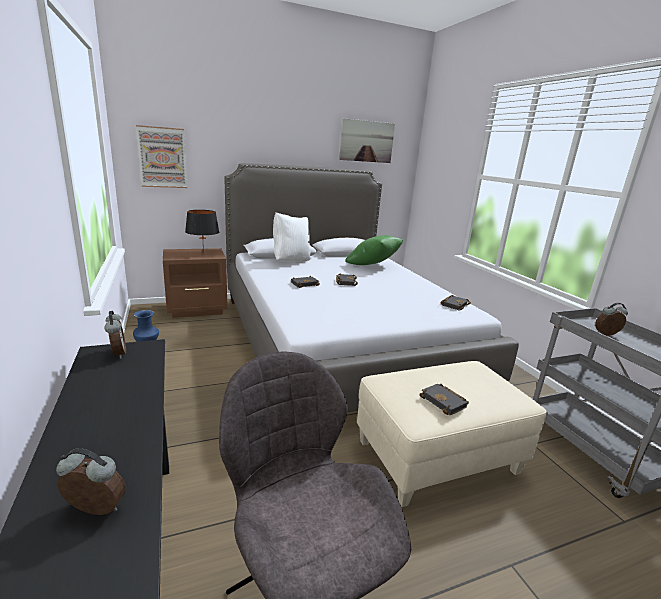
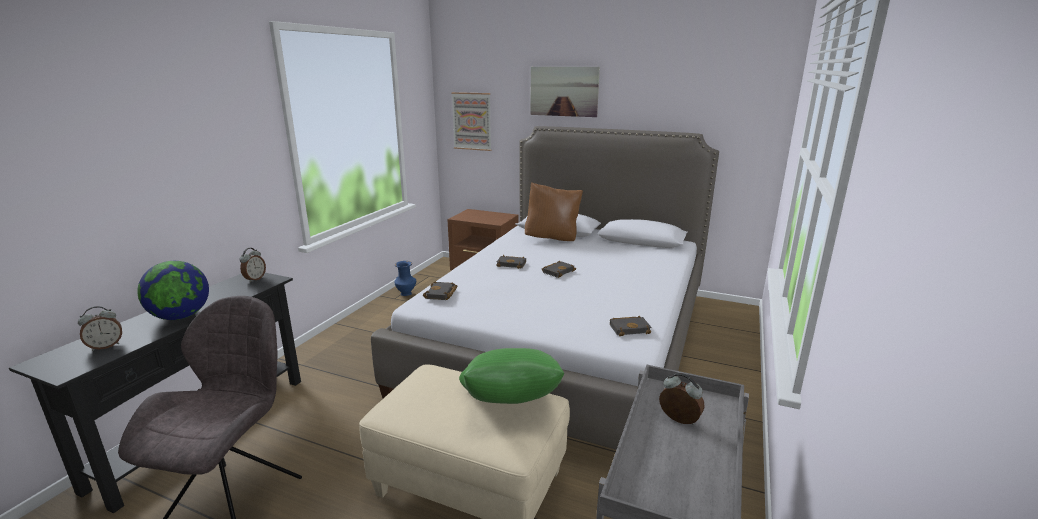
camera: 45 degrees right, 0 degrees up
alarm clock [56,448,126,515] -> alarm clock turned 90 degrees clockwise [78,306,122,351]
black table lamp [185,210,219,253] -> none
white pillow [273,212,311,261] -> brown pillow [525,182,583,241]
picture [339,118,395,163] -> picture moved to [530,67,600,117]
green pillow [345,235,403,265] -> green pillow moved to [459,348,564,404]
black book [419,384,469,415] -> black book moved to [423,281,457,300]
none -> globe [137,261,209,320]

